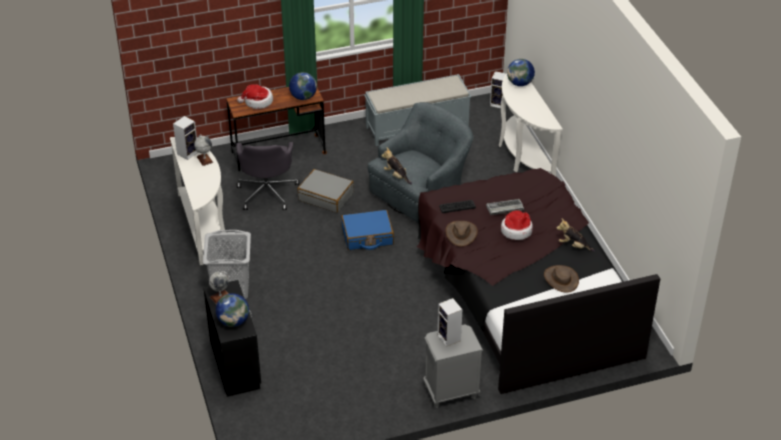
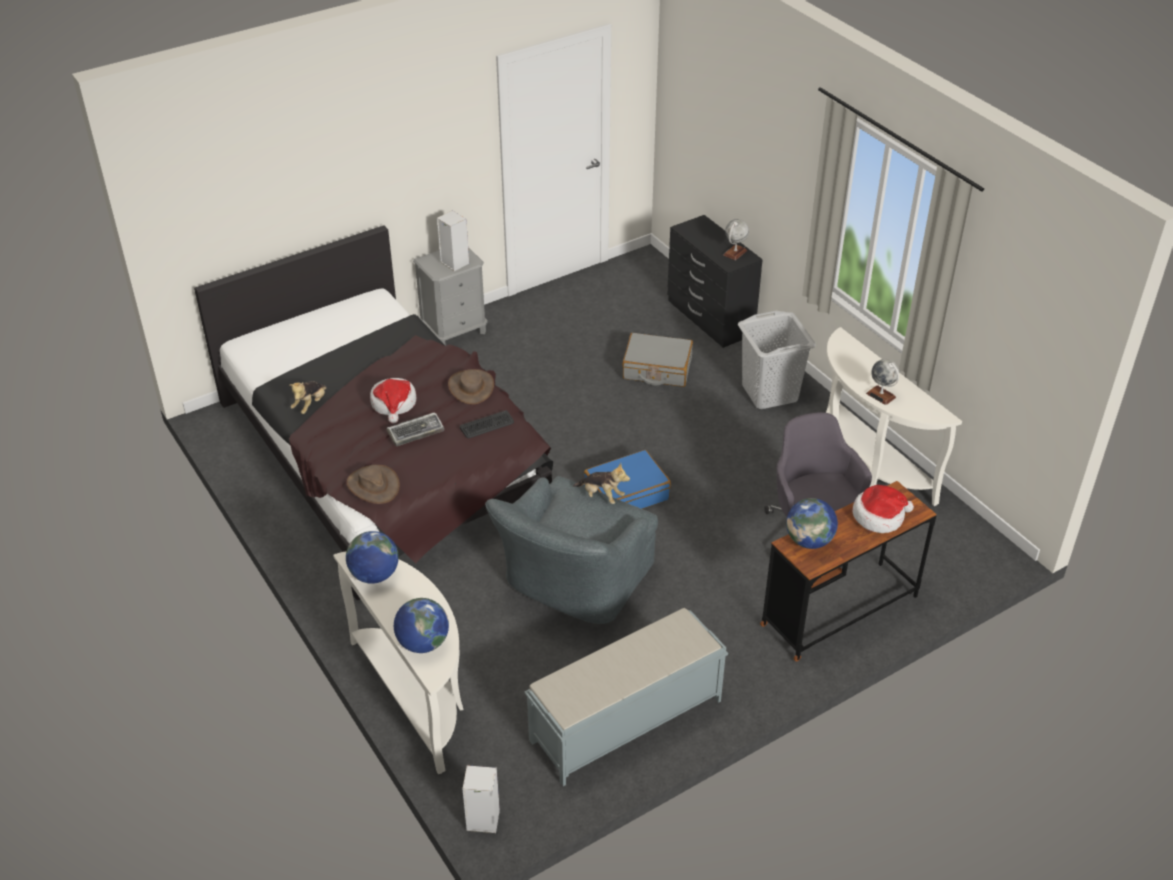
camera: 165 degrees right, 0 degrees up
speaker [173,116,198,160] -> none
globe [216,293,249,327] -> globe moved to [346,531,399,584]
grey suitcase [297,169,354,213] -> grey suitcase moved to [622,333,693,387]
brown hat [544,265,579,293] -> brown hat moved to [347,465,400,504]
plush toy [557,218,595,252] -> plush toy turned 105 degrees clockwise [290,381,327,414]

